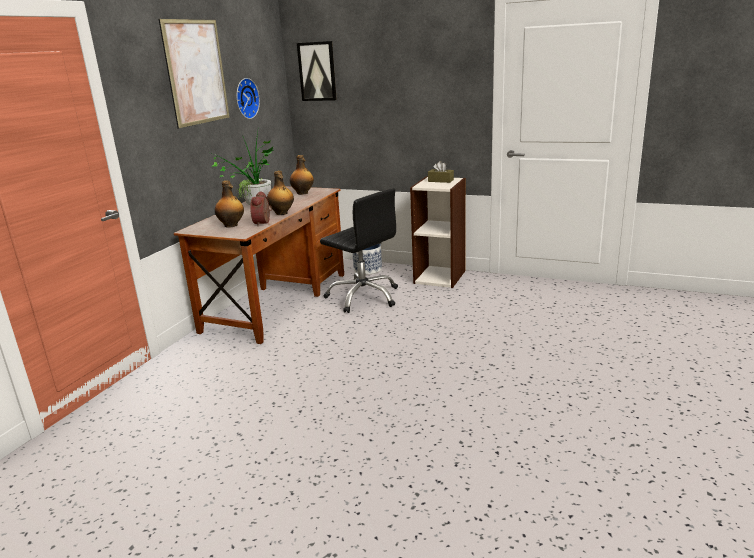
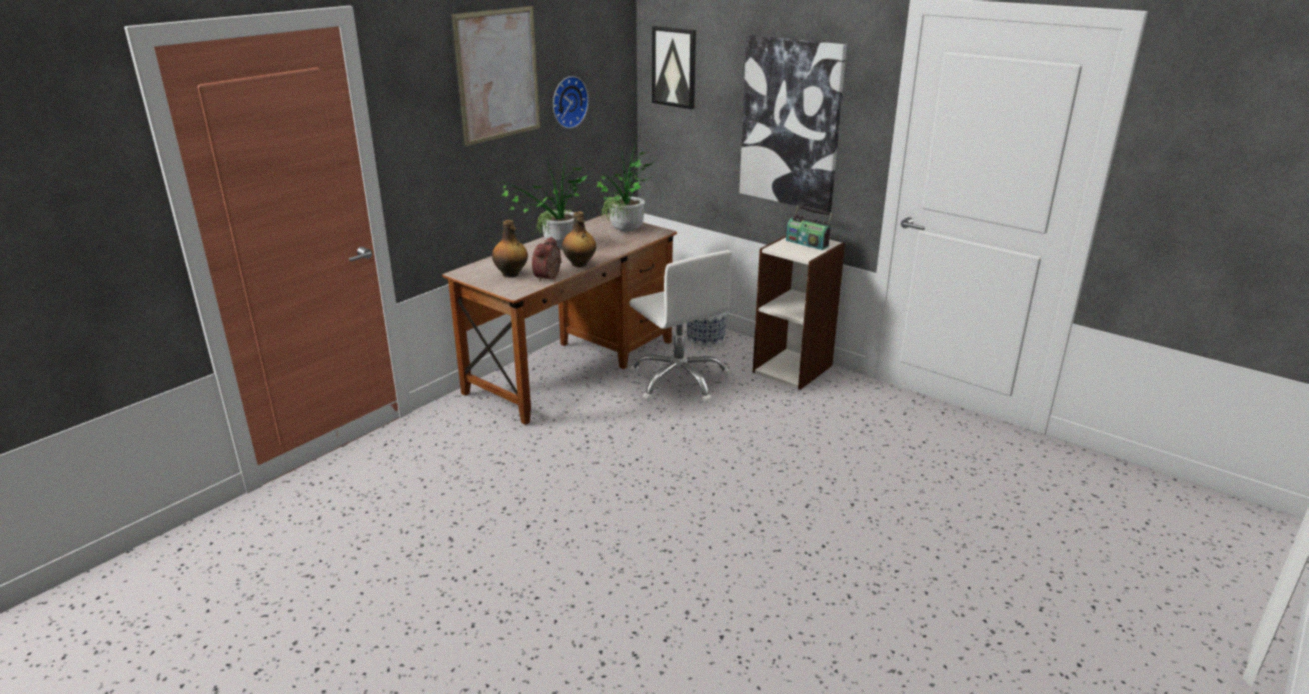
camera: 15 degrees right, 5 degrees up
bottle [290,155,314,195] -> potted plant [596,137,655,231]
black office chair [320,188,398,313] -> white office chair [629,250,732,403]
brown tissue box [428,161,454,183] -> radio [786,205,833,250]
none -> picture [739,35,847,212]

